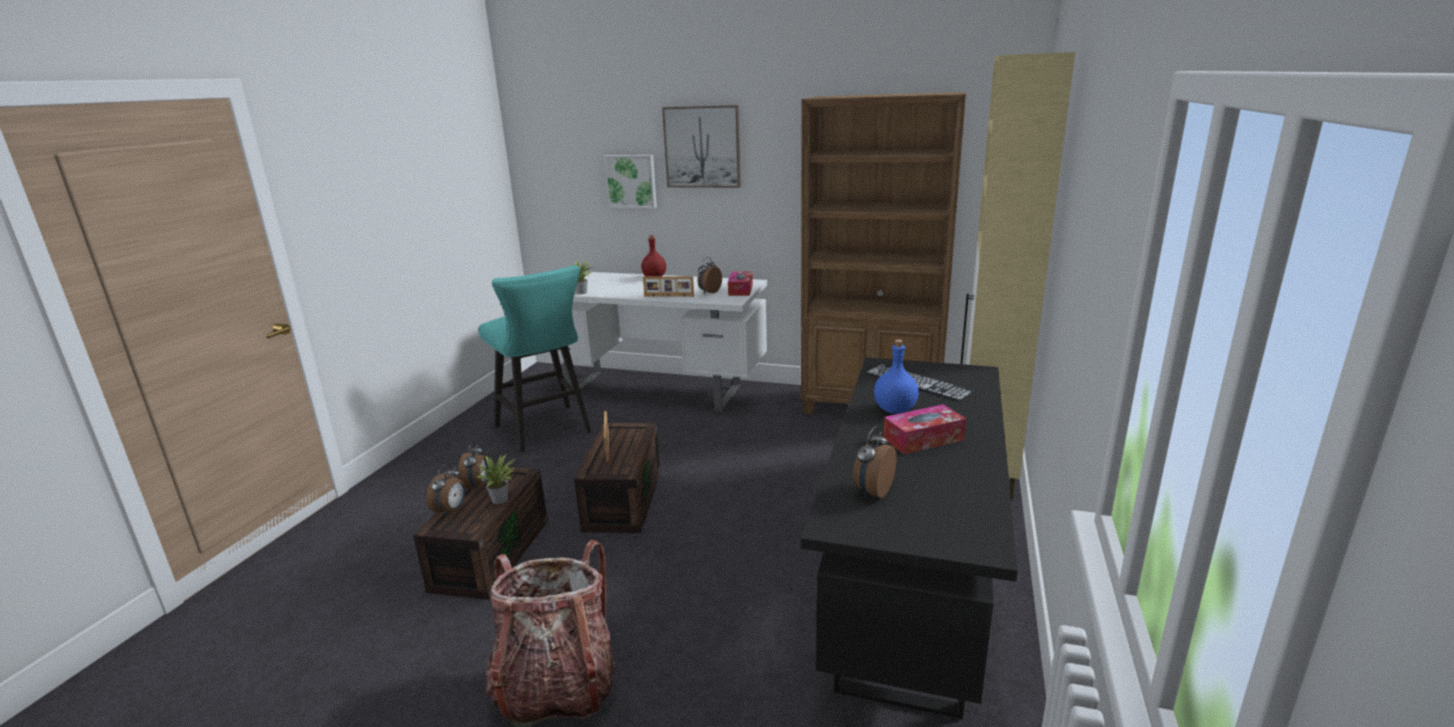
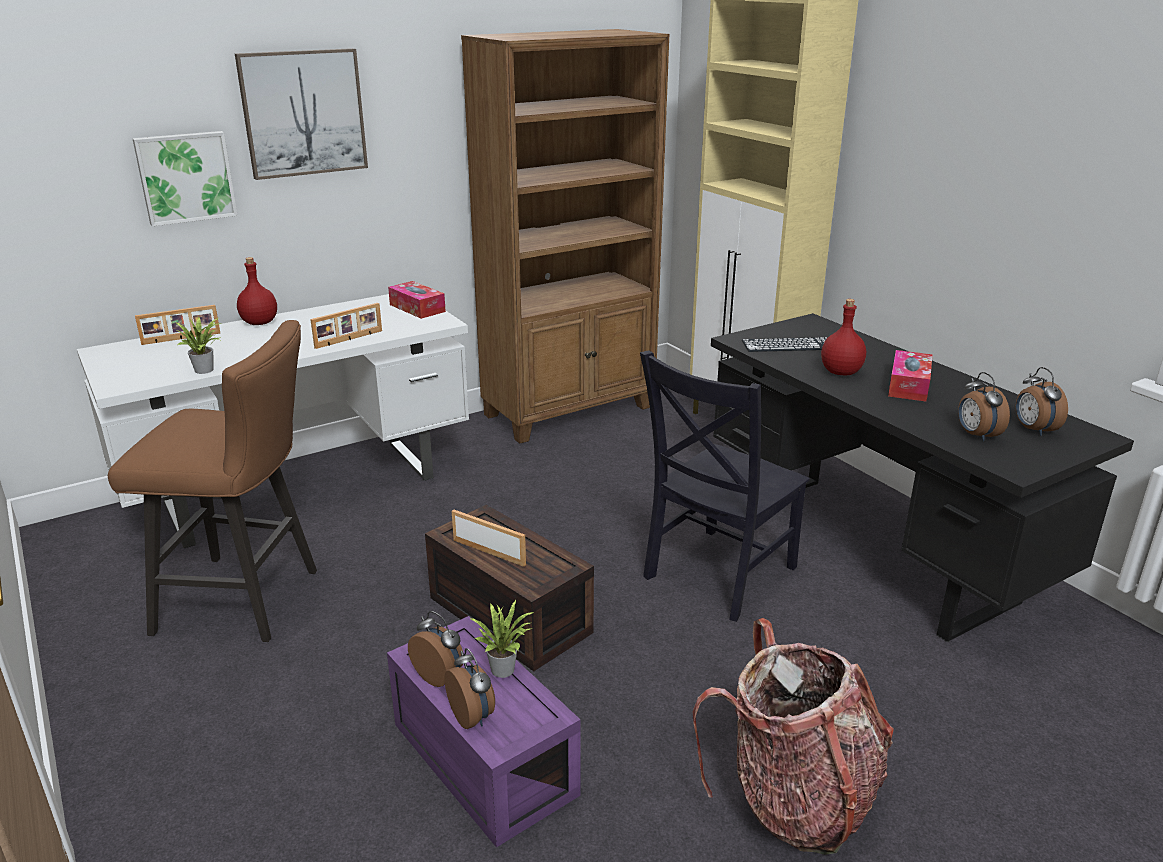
camera: 50 degrees left, 5 degrees up
brown storage box [413,466,548,600] -> purple storage box [387,616,581,848]
turquoise stool [479,265,591,453] -> brown stool [108,320,317,642]
alarm clock [697,257,722,294] -> alarm clock moved to [1016,367,1068,436]
blue bottle [874,339,919,414] -> red bottle [821,299,866,375]
none -> picture frame [135,305,220,345]
none -> black chair [640,350,810,622]

